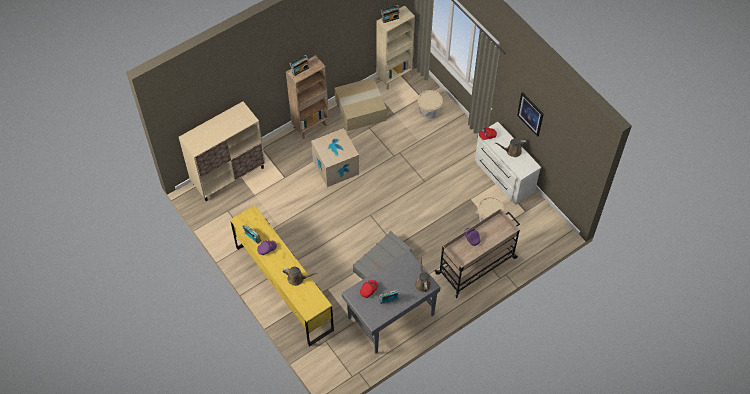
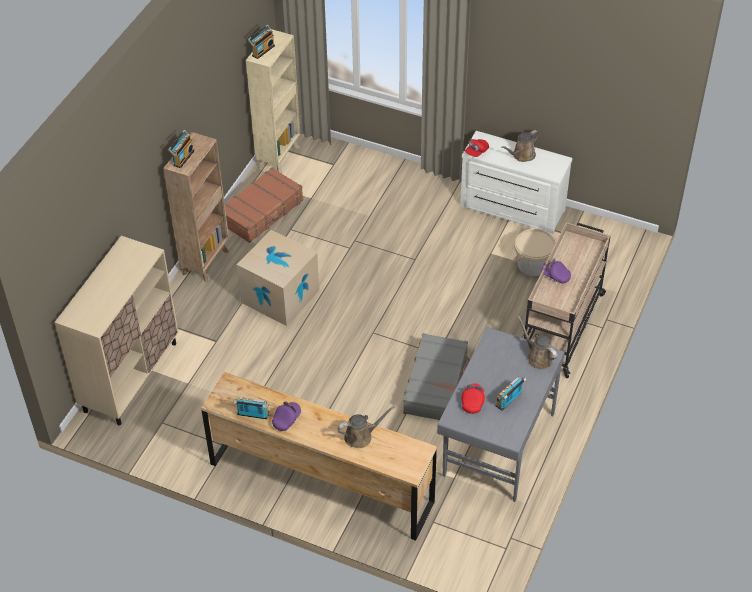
camera: 30 degrees left, 10 degrees down
yellow dresser [230,205,334,346] -> brown dresser [201,372,437,541]
cardboard box [335,77,387,131] -> brown suitcase [225,167,303,243]
beige bucket [418,90,443,119] -> none
picture [517,92,544,137] -> none

